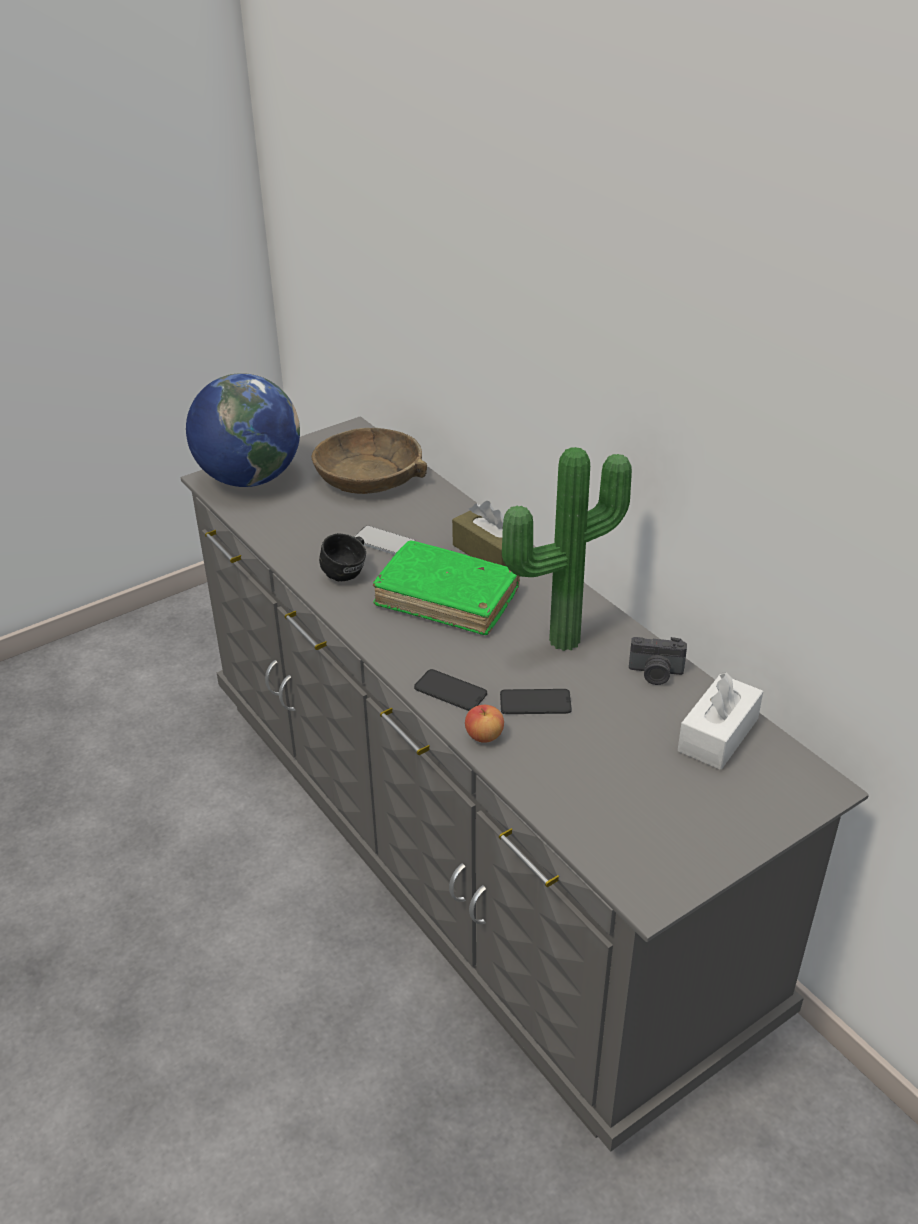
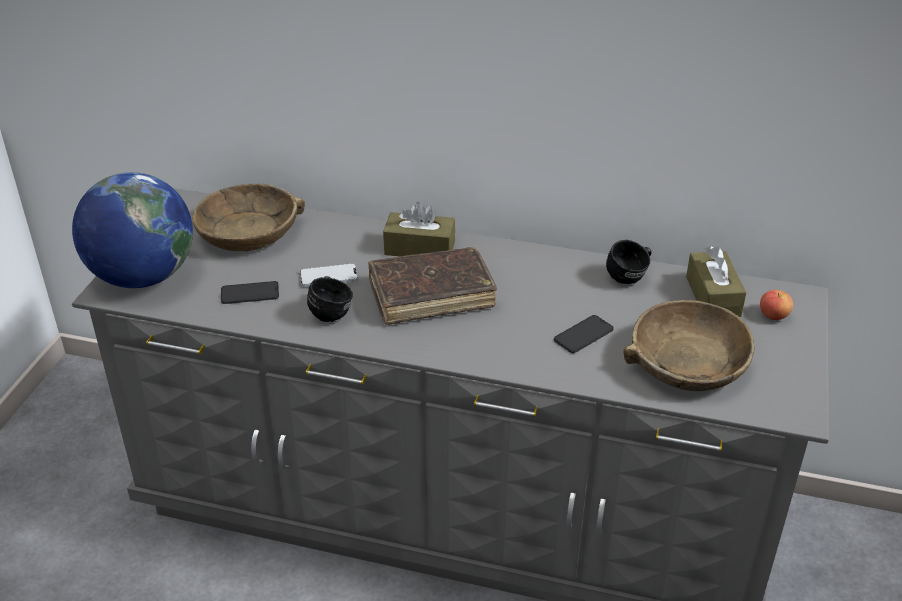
camera: 40 degrees left, 0 degrees up
green book [373,541,520,635] -> brown book [368,247,497,325]
phone [414,669,487,711] -> phone moved to [221,281,279,304]
apple [465,705,504,743] -> apple moved to [760,290,793,320]
potted plant [502,447,632,651] -> none
camera [629,637,687,685] -> black mug [606,240,652,284]
white tissue box [678,672,763,770] -> brown tissue box [686,246,746,317]
none -> brown bowl [623,300,755,391]

